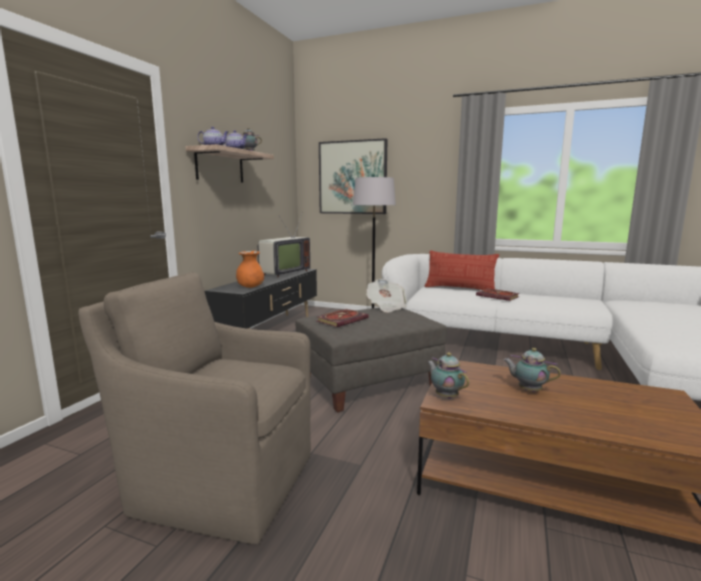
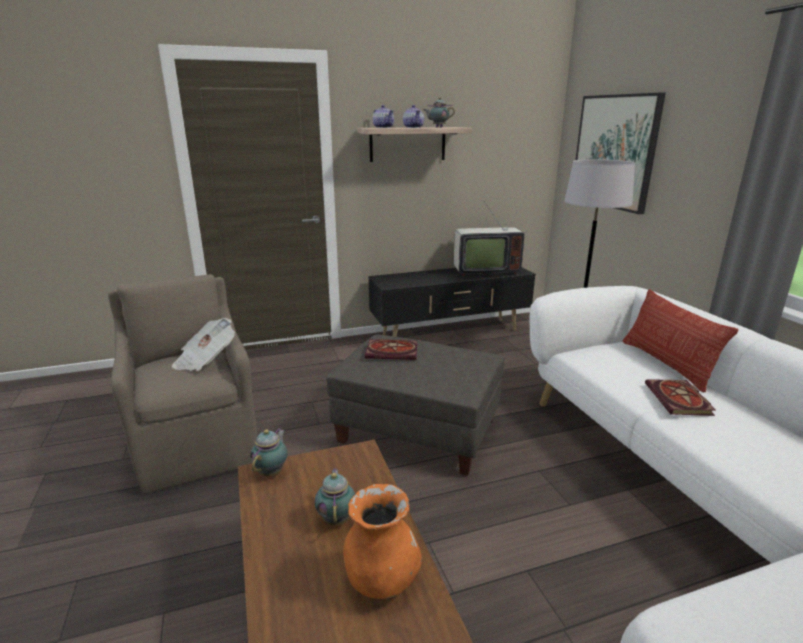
camera: 50 degrees right, 10 degrees up
orange vase [236,251,264,288] -> orange vase moved to [343,484,422,599]
newspaper [366,279,407,312] -> newspaper moved to [172,318,235,371]

